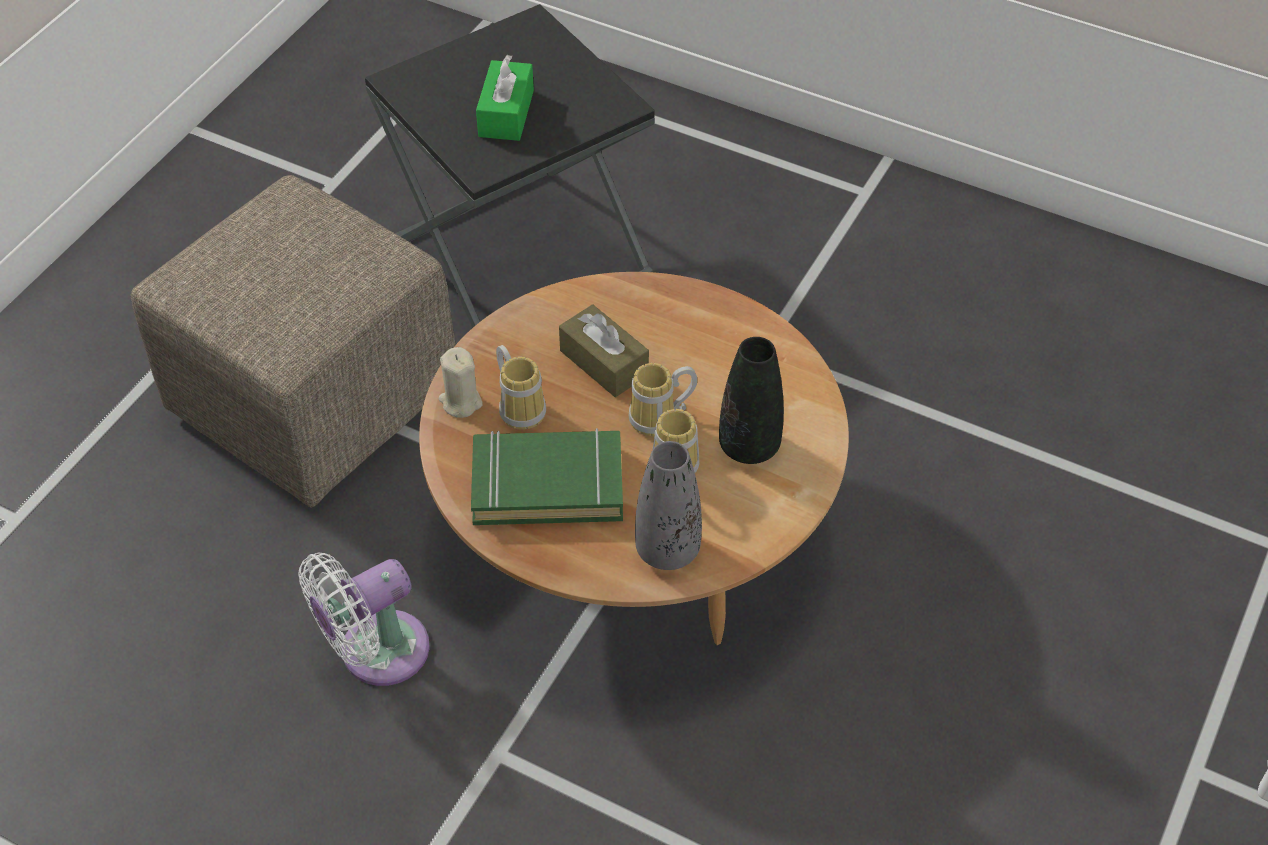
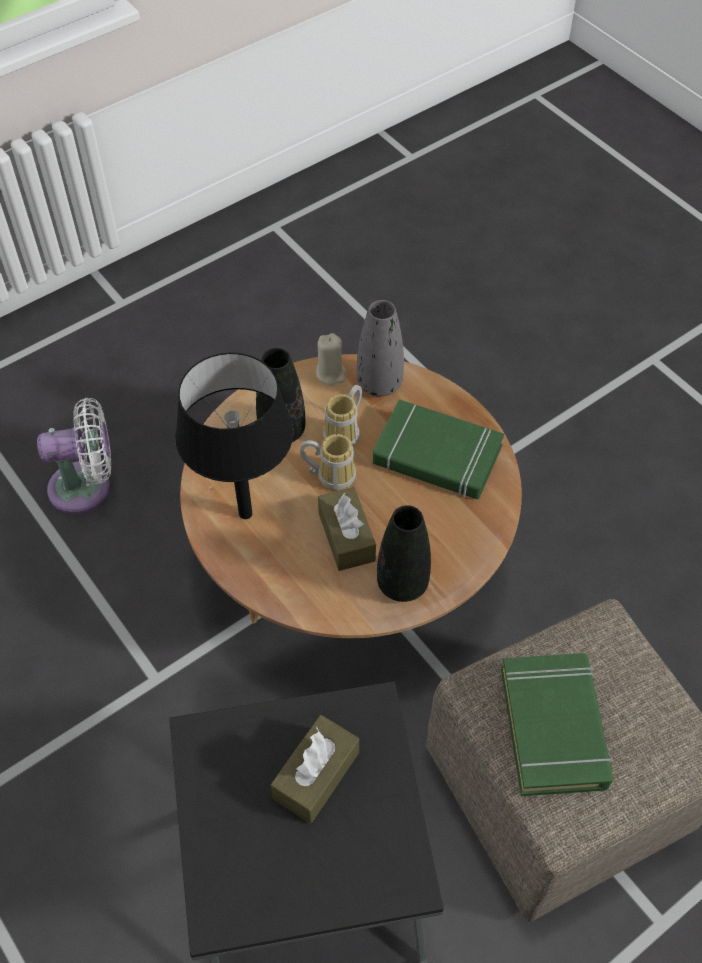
camera: 155 degrees left, 5 degrees up
white fan [298,552,430,686] -> white fan moved to [37,398,111,514]
beige candle [439,347,483,418] -> beige candle moved to [316,333,346,386]
green tissue box [476,55,534,141] -> brown tissue box [271,715,359,824]
mug [496,345,546,430] -> none
none -> black table lamp [175,352,294,519]
none -> black vase [377,505,431,602]
none -> green book [501,653,613,796]

